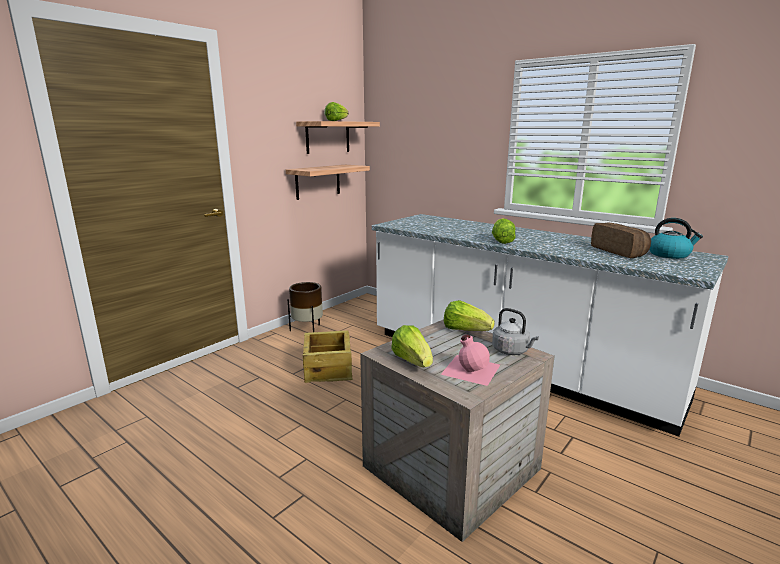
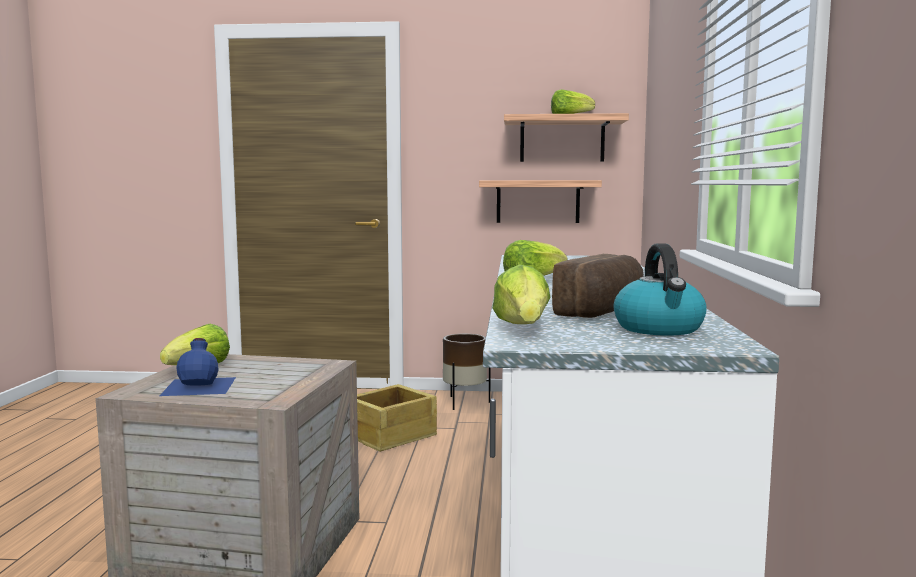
camera: 55 degrees right, 10 degrees down
pink bottle [441,334,500,386] -> blue bottle [160,338,236,396]
lettuce [444,300,495,331] -> lettuce moved to [492,264,551,324]
grey kettle [492,308,539,355] -> none

